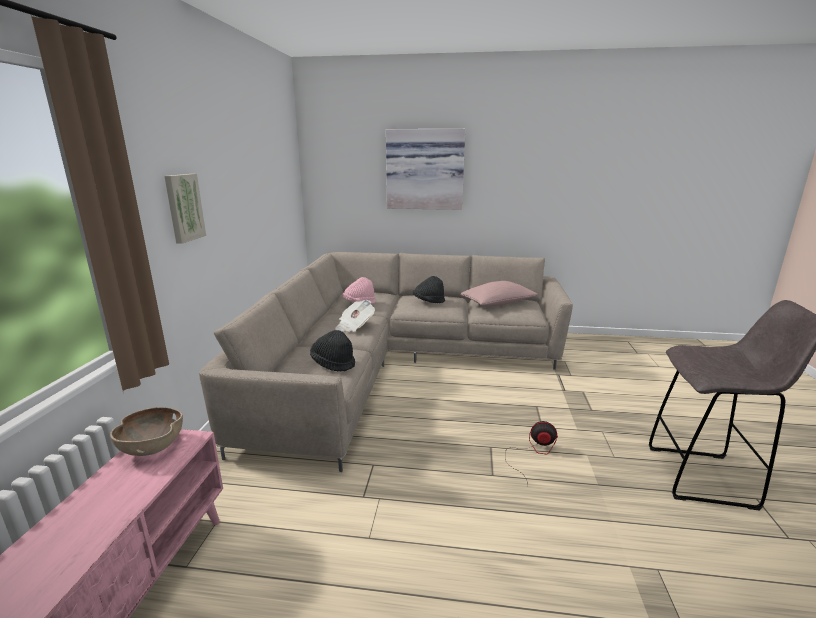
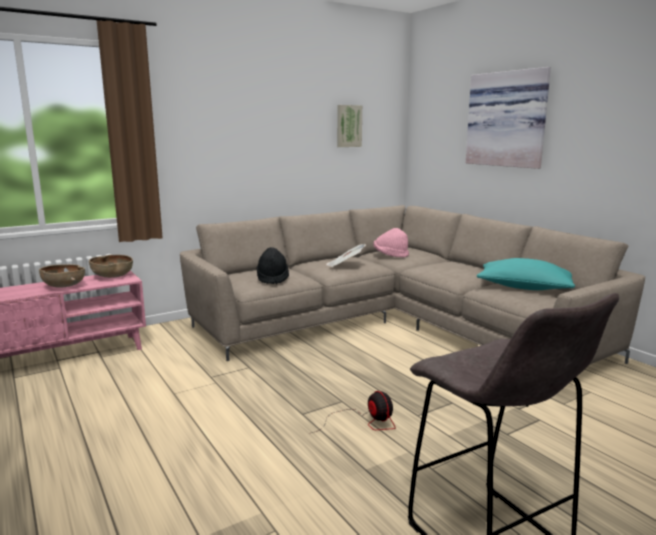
camera: 50 degrees right, 5 degrees down
picture [164,174,206,244] -> picture moved to [337,105,362,147]
black hat [413,276,445,303] -> none
pink pillow [461,281,538,306] -> turquoise pillow [477,258,575,290]
none -> brown bowl [39,264,85,288]

